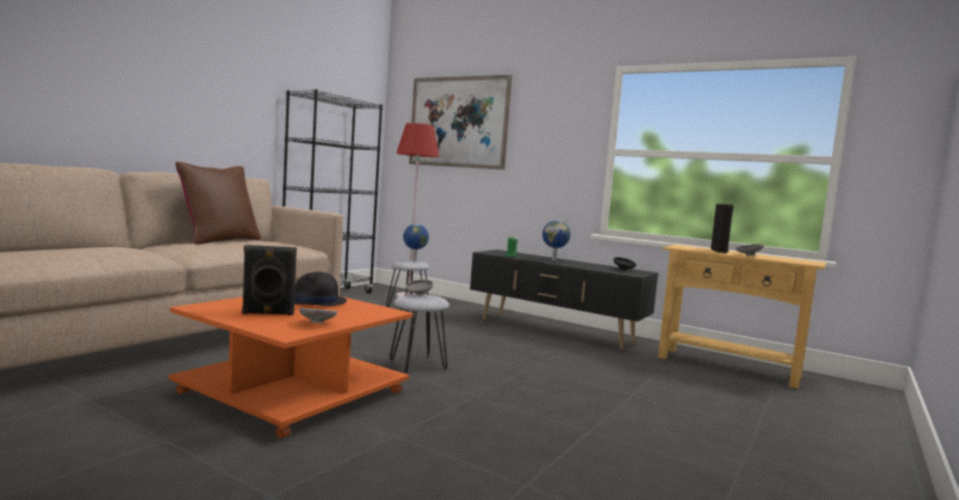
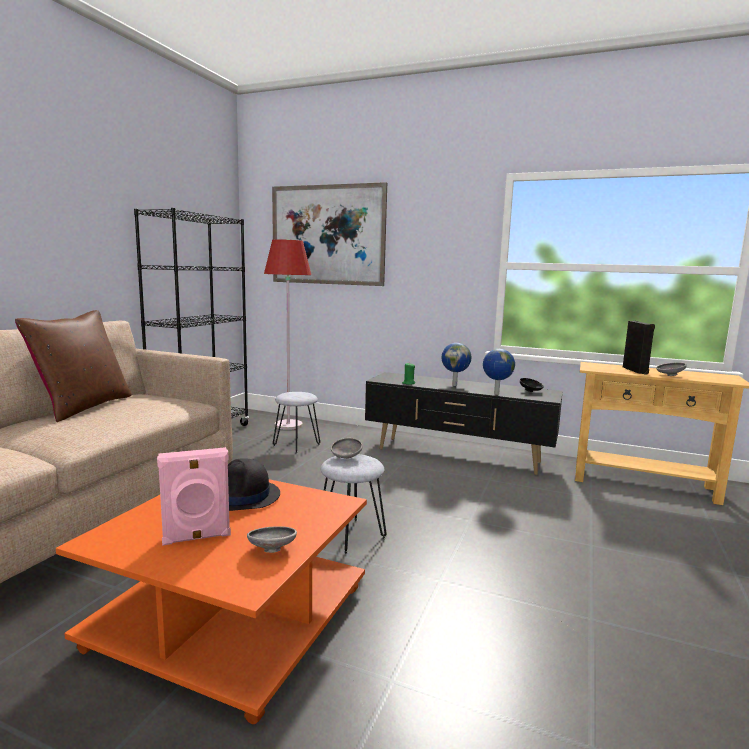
camera: 10 degrees left, 5 degrees up
black speaker [242,245,297,315] -> pink speaker [157,447,231,546]
globe [403,224,429,262] -> globe moved to [483,349,515,395]

